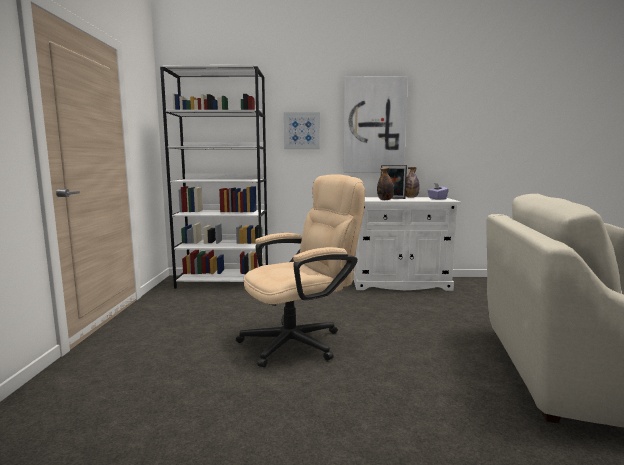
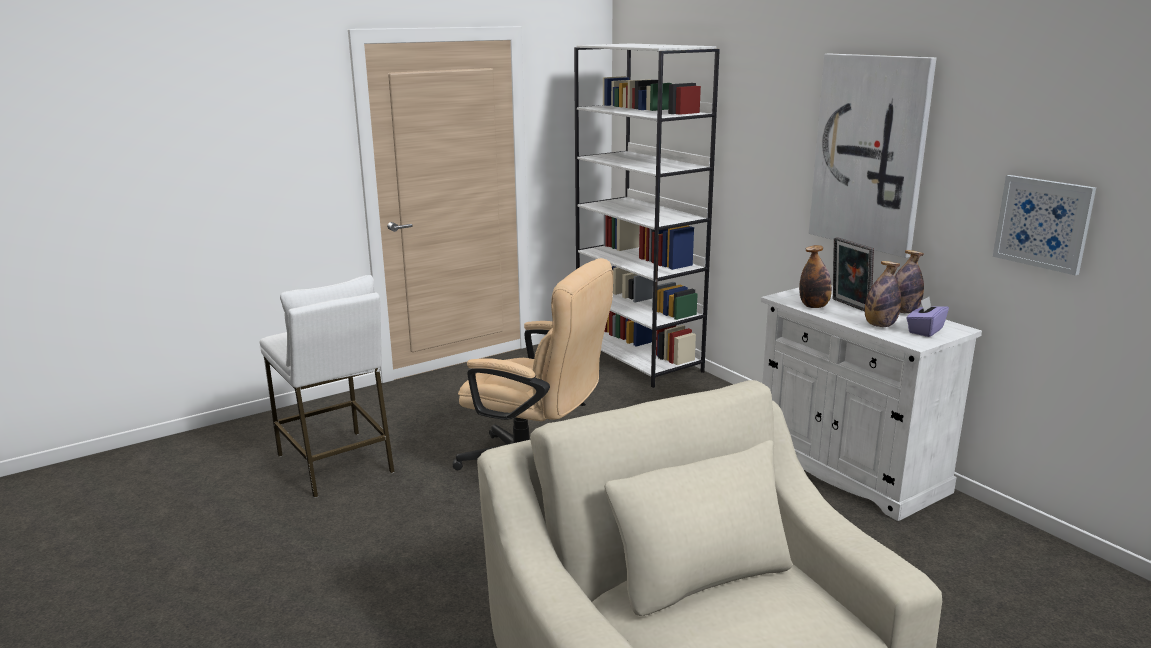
camera: 55 degrees right, 10 degrees up
picture [284,112,320,149] -> picture moved to [993,175,1096,276]
none -> white stool [260,275,395,498]
none -> bottle [864,261,901,327]

